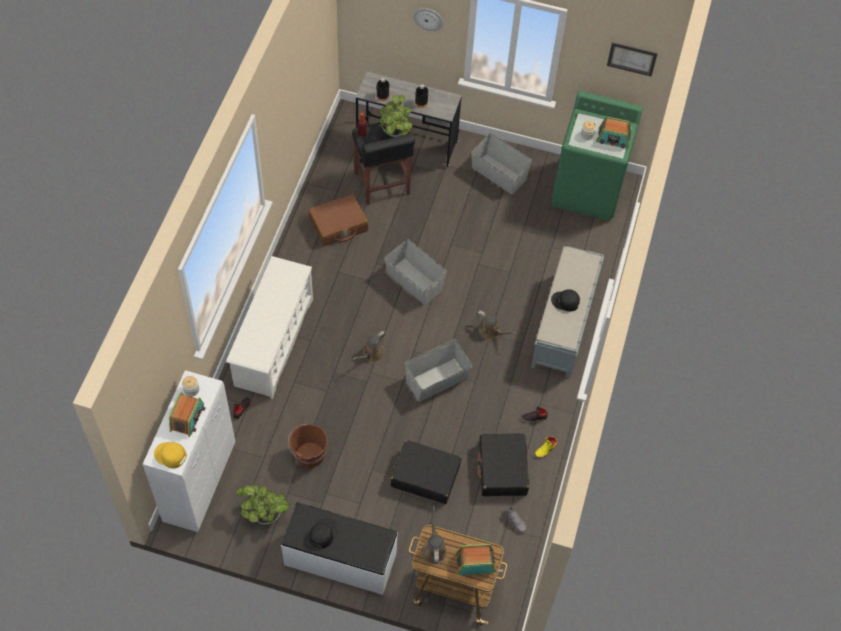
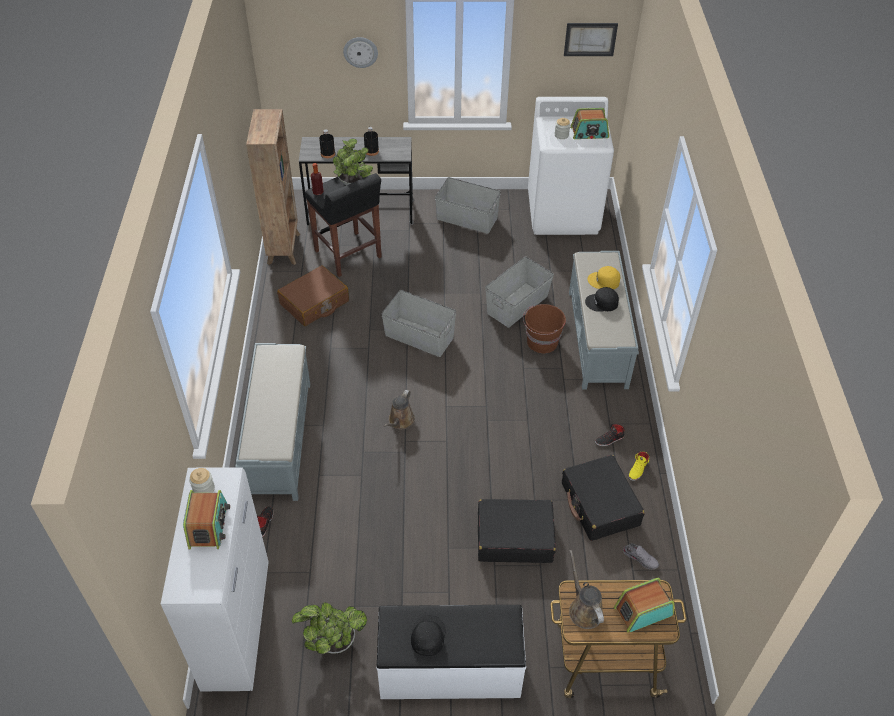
camera: 15 degrees left, 10 degrees down
yellow cap [154,442,187,468] -> yellow cap moved to [588,266,620,289]
white shoe rack [226,256,313,399] -> grey bench [235,343,310,501]
brown bucket [288,424,328,468] -> brown bucket moved to [523,304,566,353]
grey storage box [405,339,472,402] -> grey storage box moved to [485,256,554,328]
brown watering can [476,310,516,340] -> none
green washing machine [551,91,643,221] -> white washing machine [528,97,614,235]
none -> brown bookcase [246,109,300,265]

